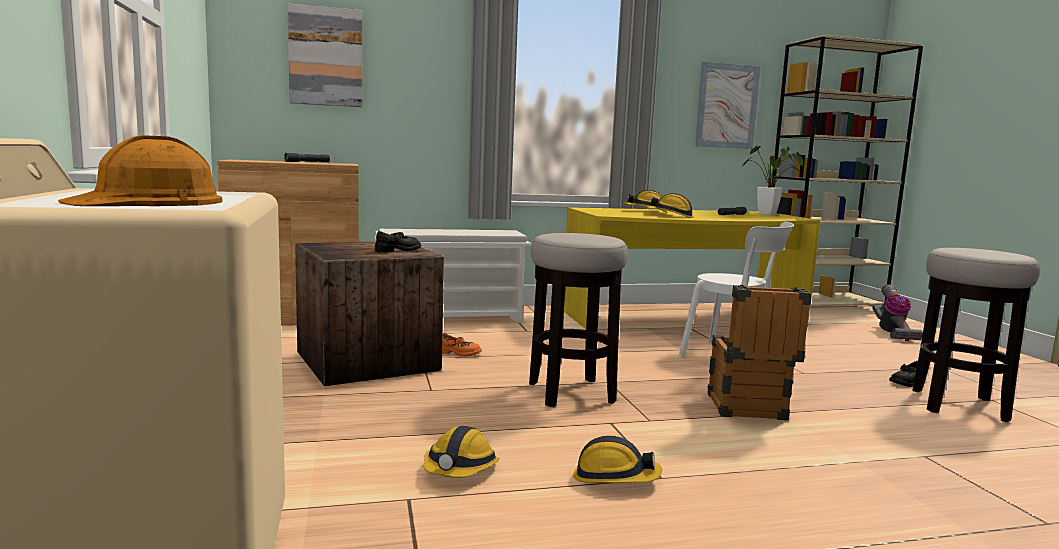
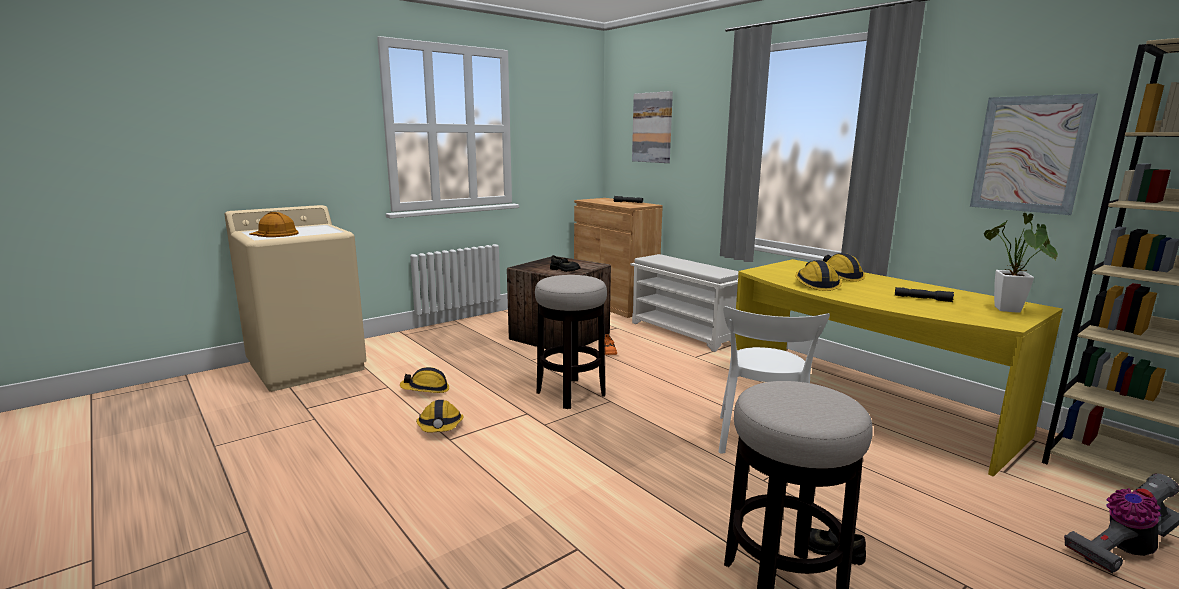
camera: 65 degrees right, 5 degrees up
crate [707,285,812,420] -> none

